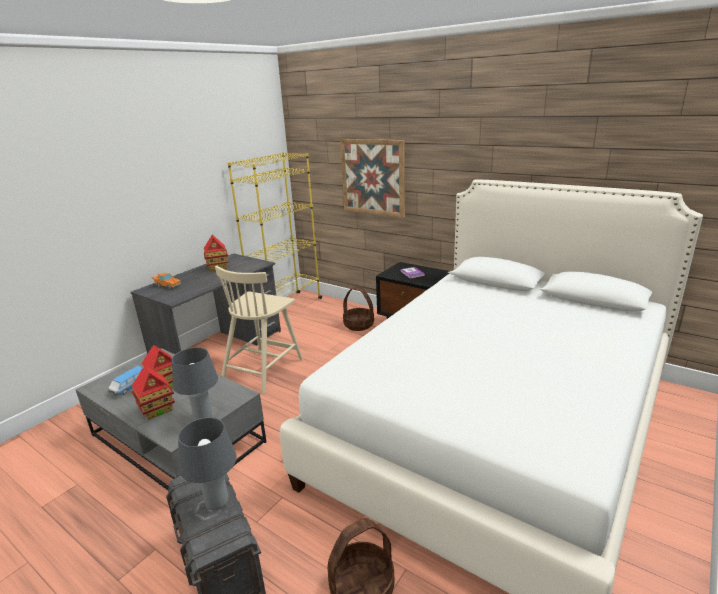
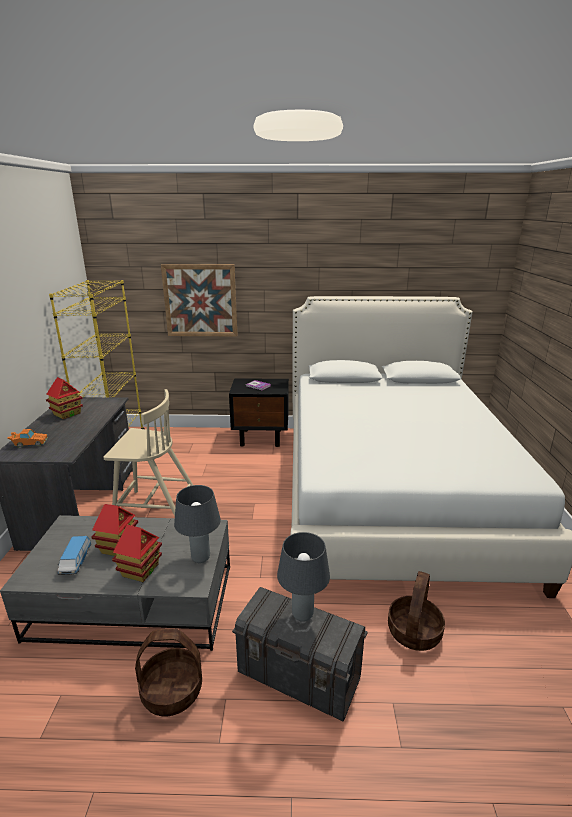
camera: 35 degrees left, 0 degrees up
beige chair [215,266,303,394] -> beige chair turned 75 degrees counterclockwise [104,389,193,516]
basket [343,287,374,331] -> basket moved to [135,628,202,716]

